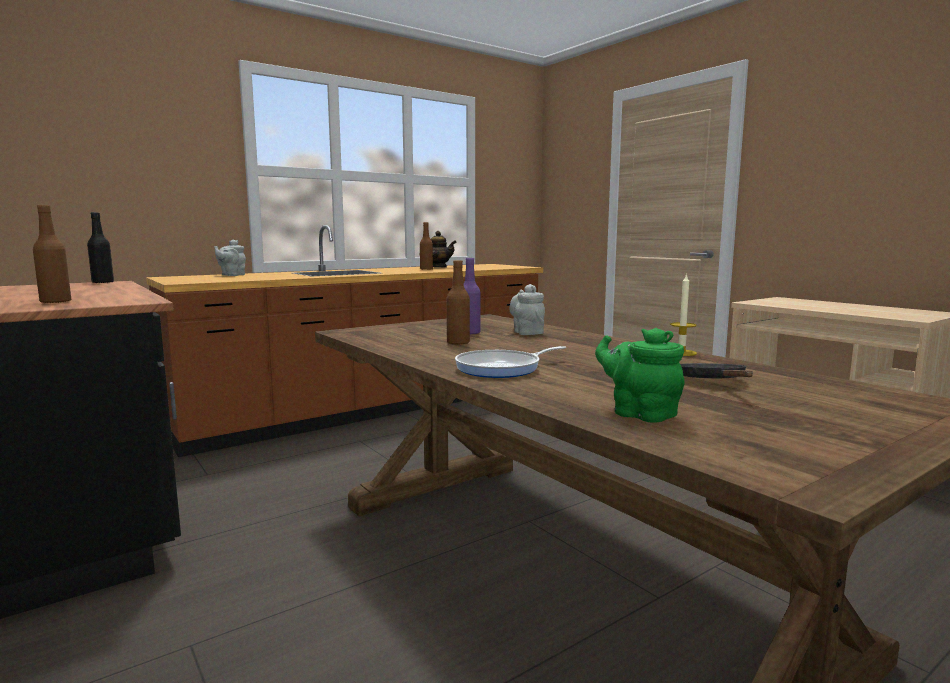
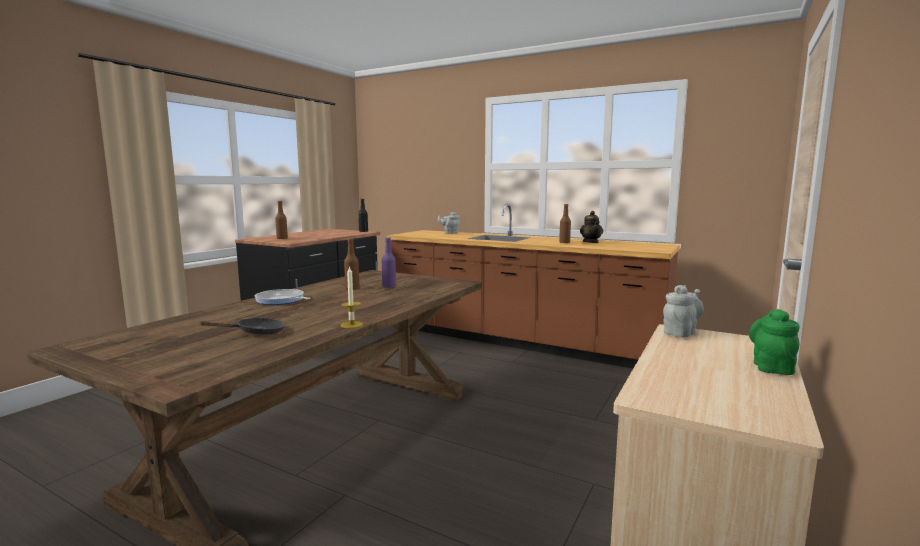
camera: 65 degrees right, 0 degrees up
grey teapot [509,284,545,335] -> grey teapot moved to [663,285,704,338]
green teapot [595,328,685,423] -> green teapot moved to [749,309,800,375]

